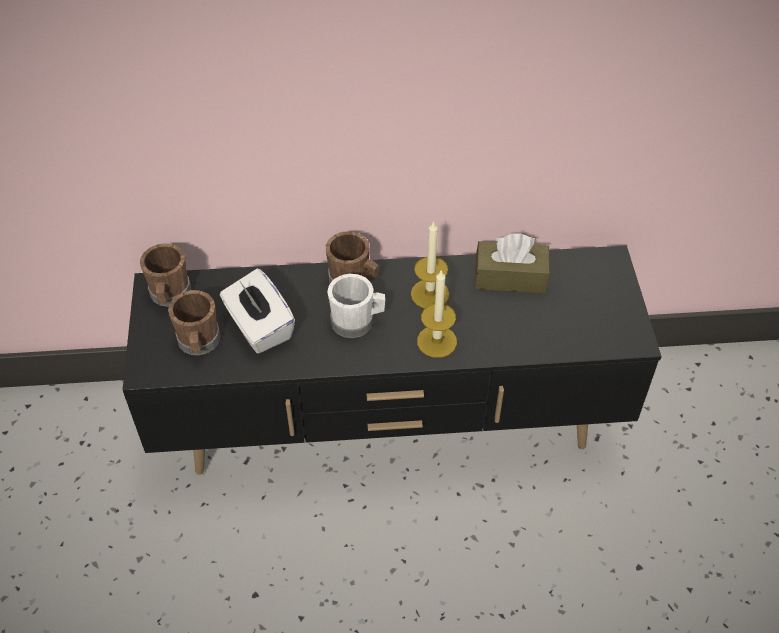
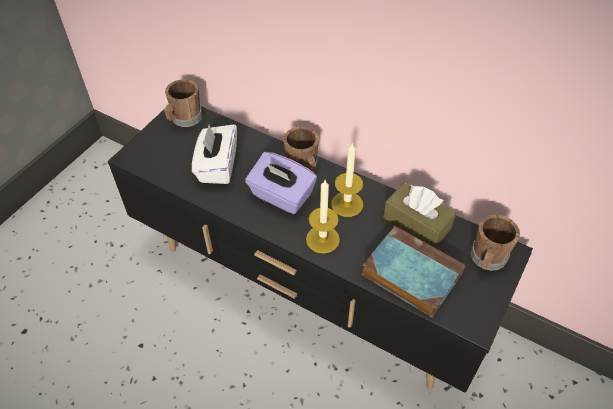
camera: 35 degrees right, 0 degrees up
brown mug [168,290,221,355] -> brown mug moved to [470,214,520,271]
white mug [327,274,385,338] -> purple tissue box [245,152,317,214]
none -> book [361,226,466,318]

